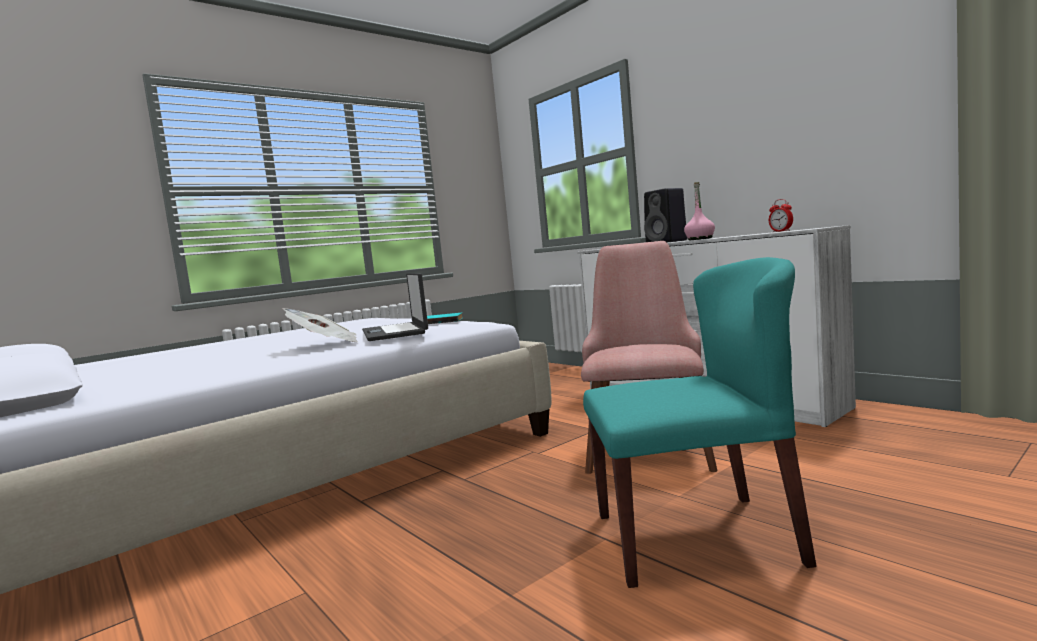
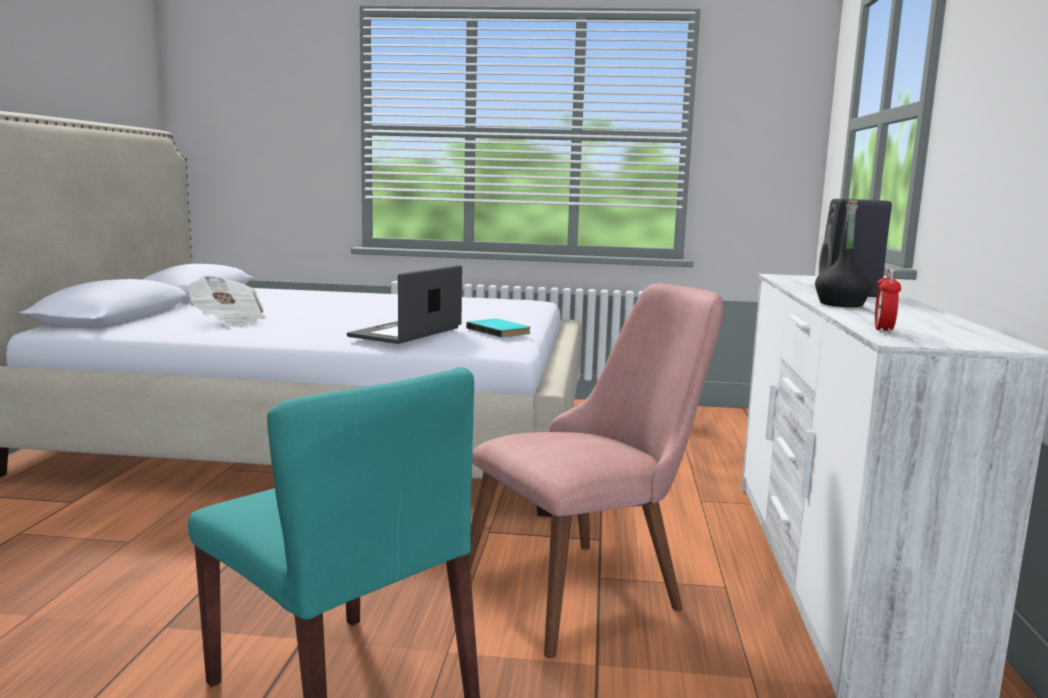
camera: 45 degrees right, 5 degrees up
newspaper [282,308,358,342] -> newspaper moved to [188,276,266,328]
pink bottle [684,182,715,240] -> black bottle [815,200,873,307]

